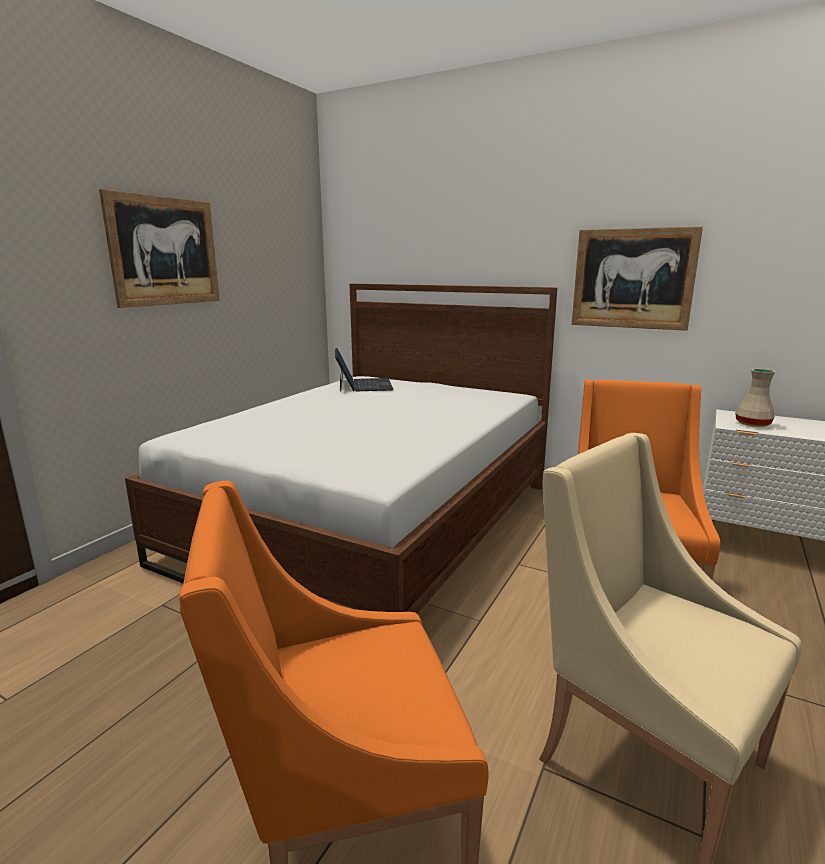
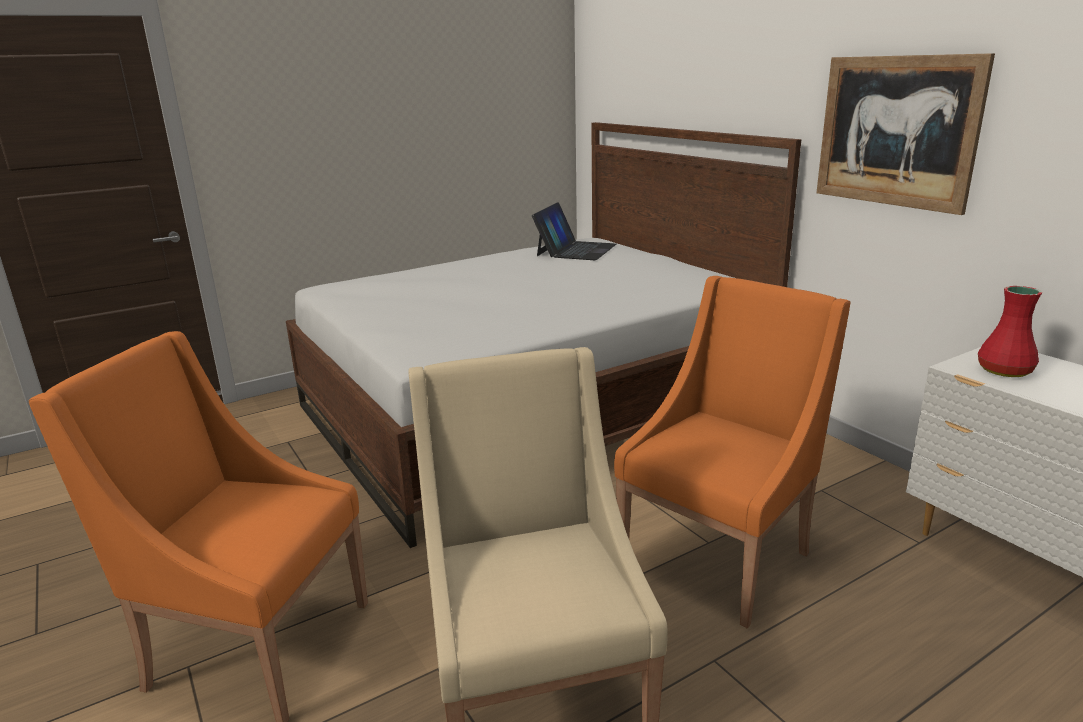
camera: 30 degrees right, 5 degrees up
picture [99,189,220,308] -> none
beige vase [735,369,775,427] -> red vase [978,286,1042,377]

